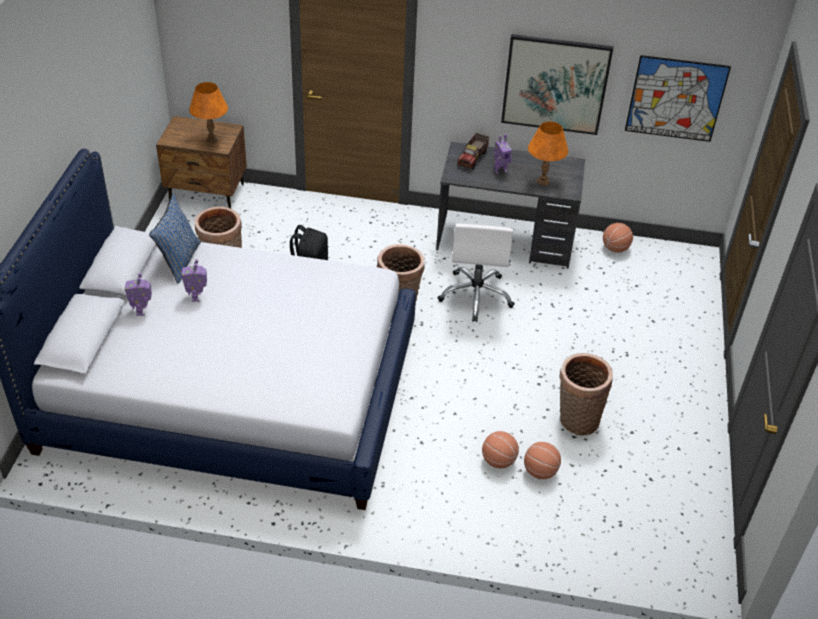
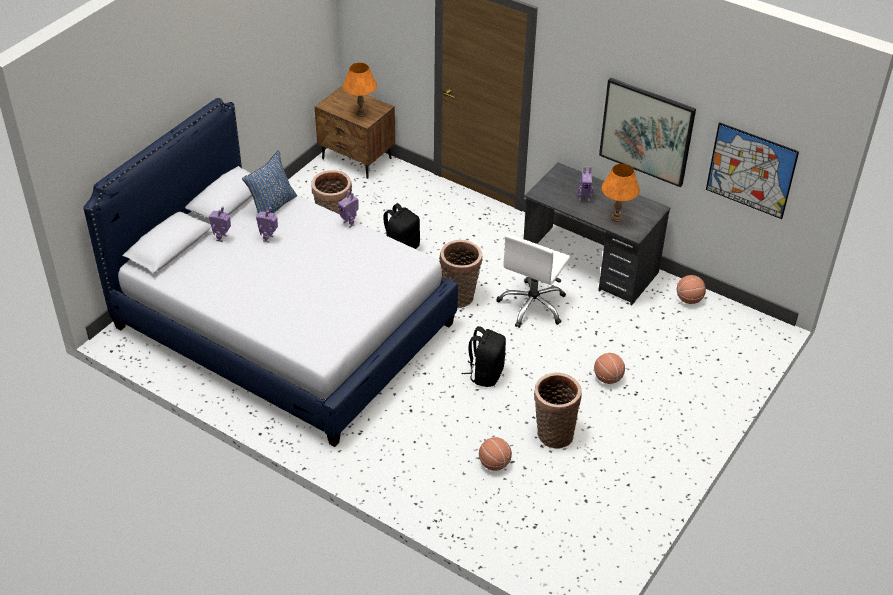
camera: 25 degrees right, 0 degrees up
toy truck [457,133,490,169] -> none
basketball [482,431,519,469] -> basketball moved to [594,353,625,384]
none -> toy robot [338,190,359,228]
none -> black backpack [462,326,506,387]

